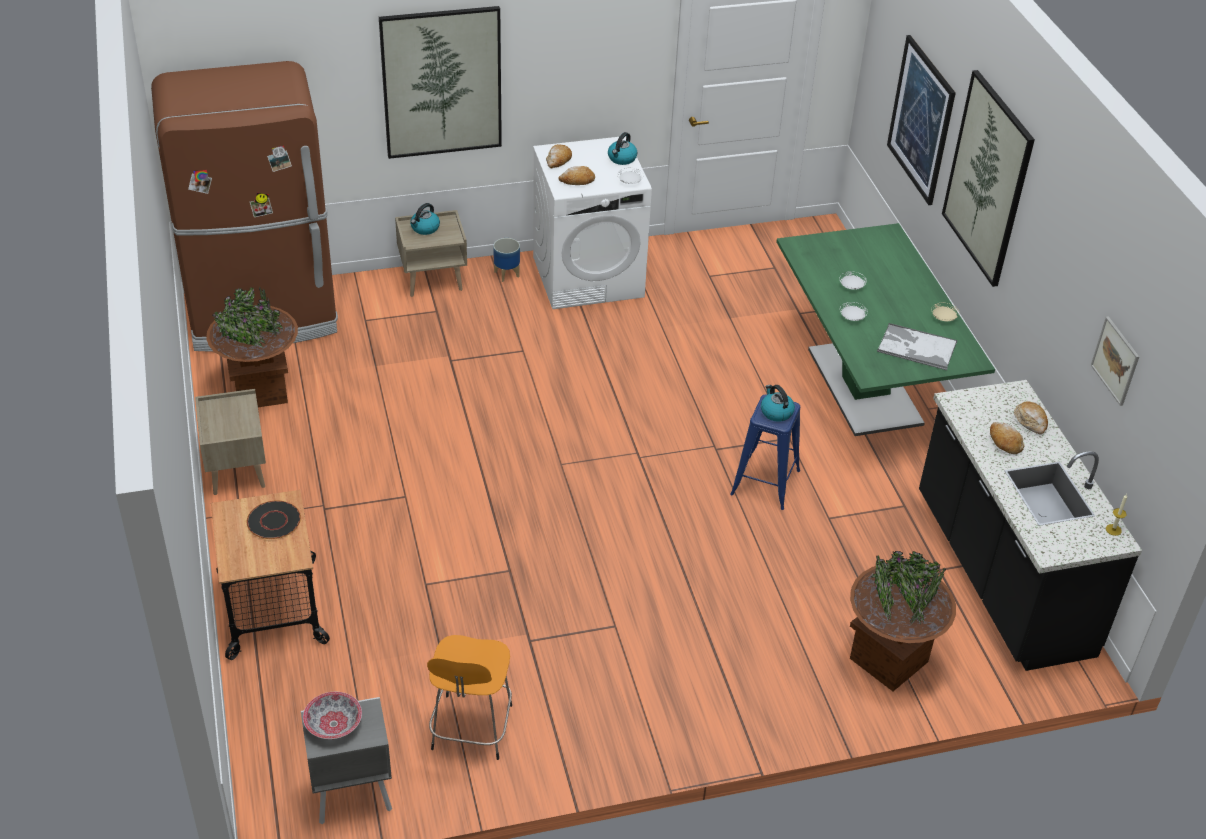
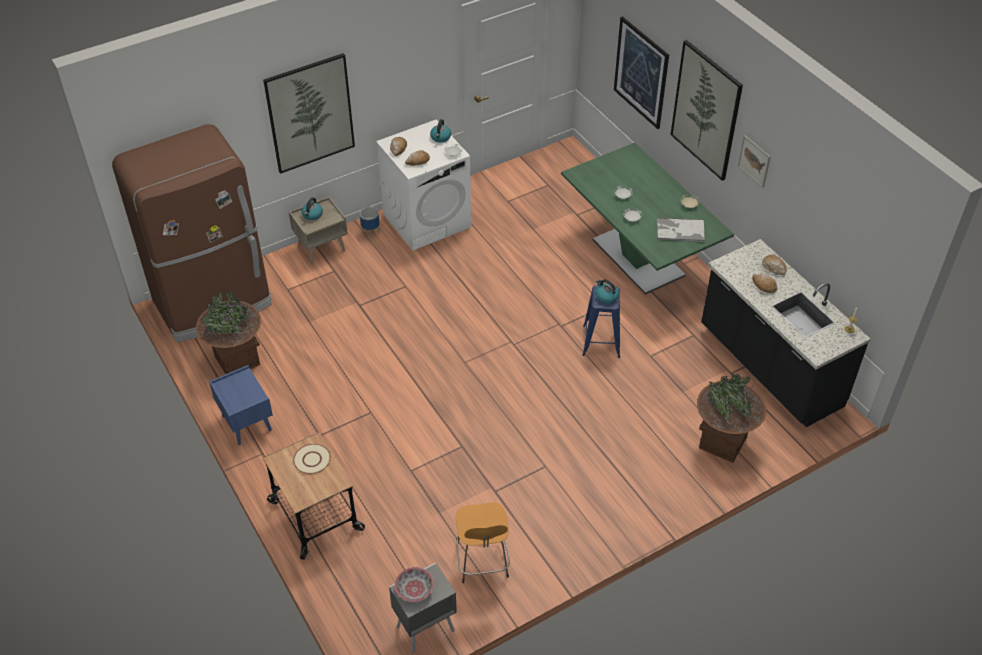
camera: 15 degrees left, 5 degrees up
beige nightstand [195,389,266,495] -> blue nightstand [209,365,273,445]
black plate [247,501,301,539] -> beige plate [293,444,331,474]
picture [1091,316,1139,406] -> picture moved to [738,135,771,188]

